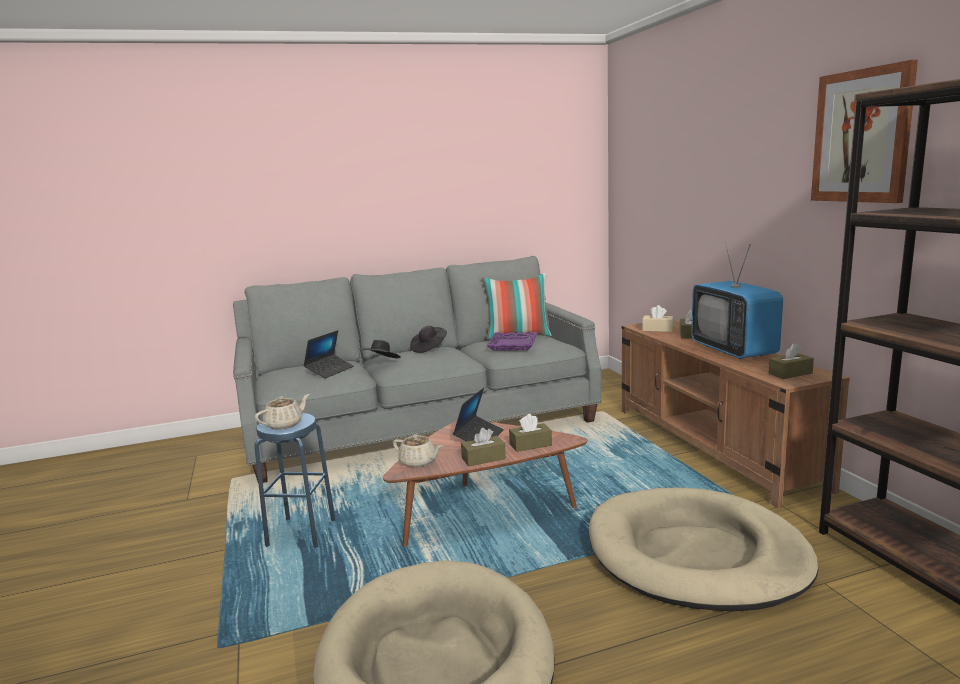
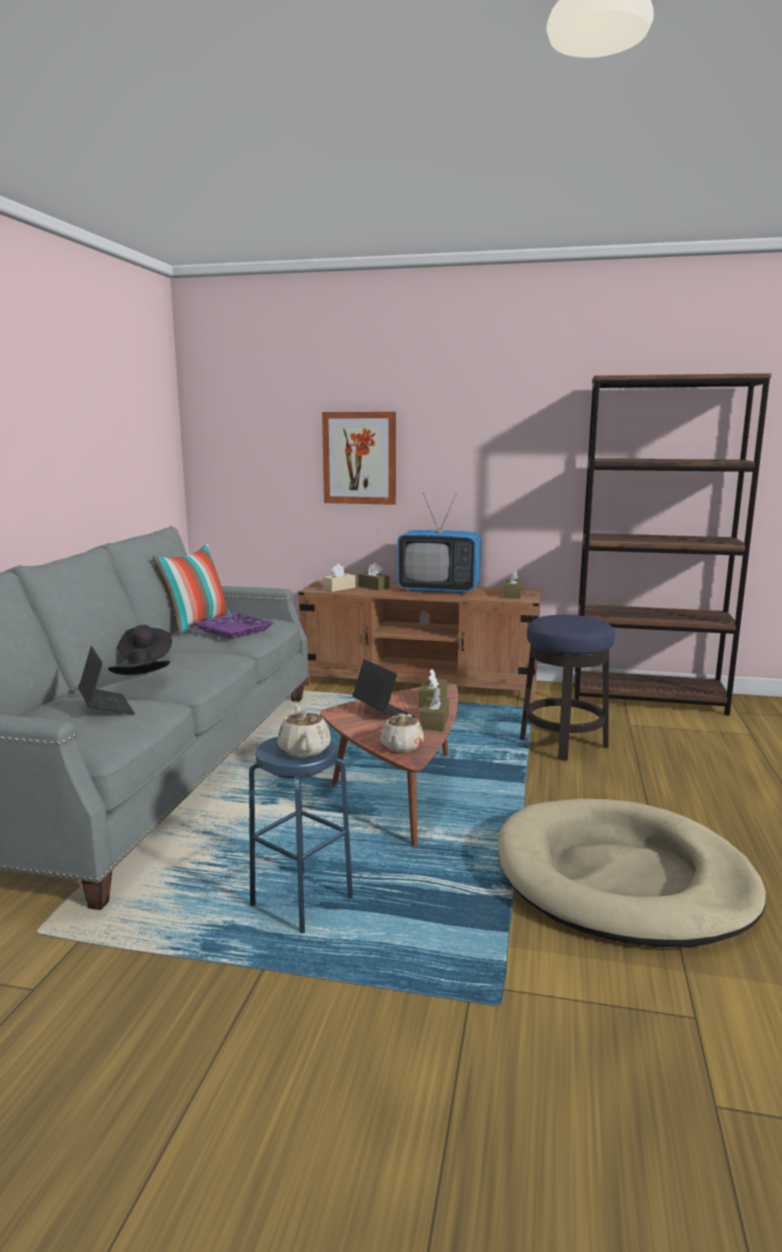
camera: 60 degrees left, 0 degrees up
beige teapot [393,434,443,468] -> beige teapot turned 135 degrees clockwise [380,713,424,752]
beige dog bed [589,487,818,612] -> stool [520,615,615,760]
picture [811,60,918,203] -> picture moved to [322,412,396,505]

